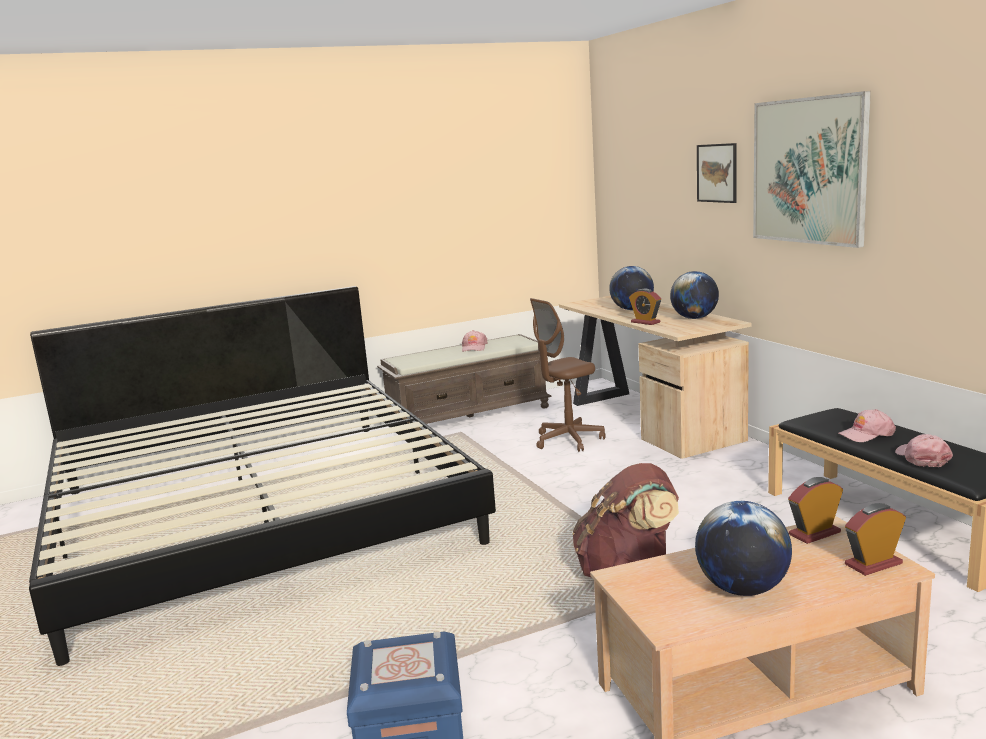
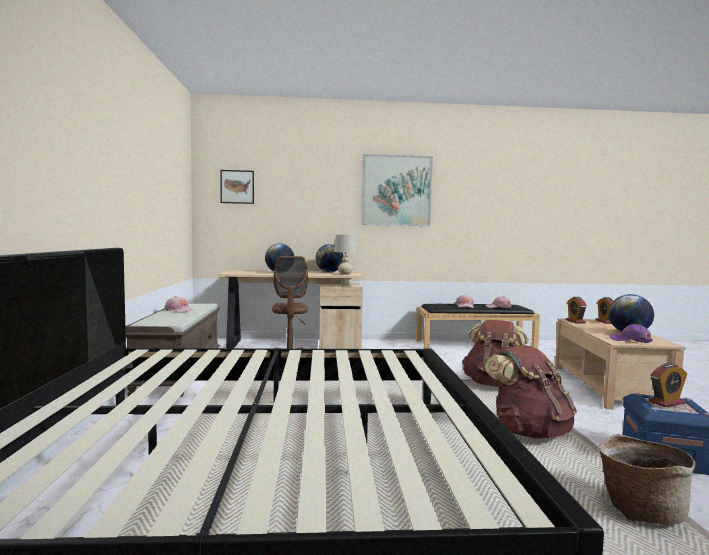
camera: 70 degrees left, 10 degrees down
alarm clock [629,288,661,325] -> alarm clock moved to [648,363,687,407]
picture [697,143,737,203] -> picture moved to [220,170,254,204]
none -> beige table lamp [334,235,357,275]
none -> brown backpack [485,345,577,439]
none -> basket [599,434,695,525]
none -> purple cap [609,324,652,343]

